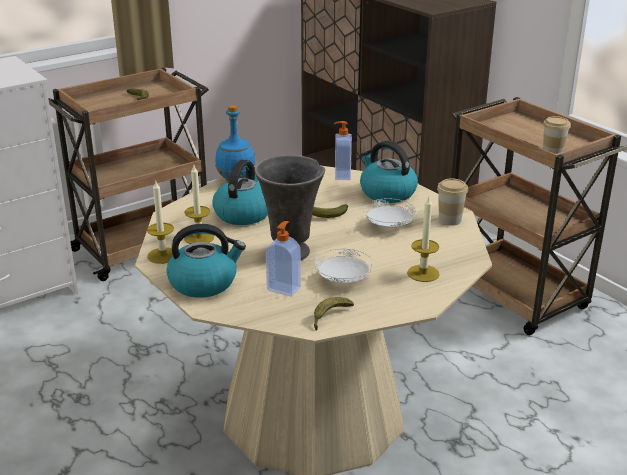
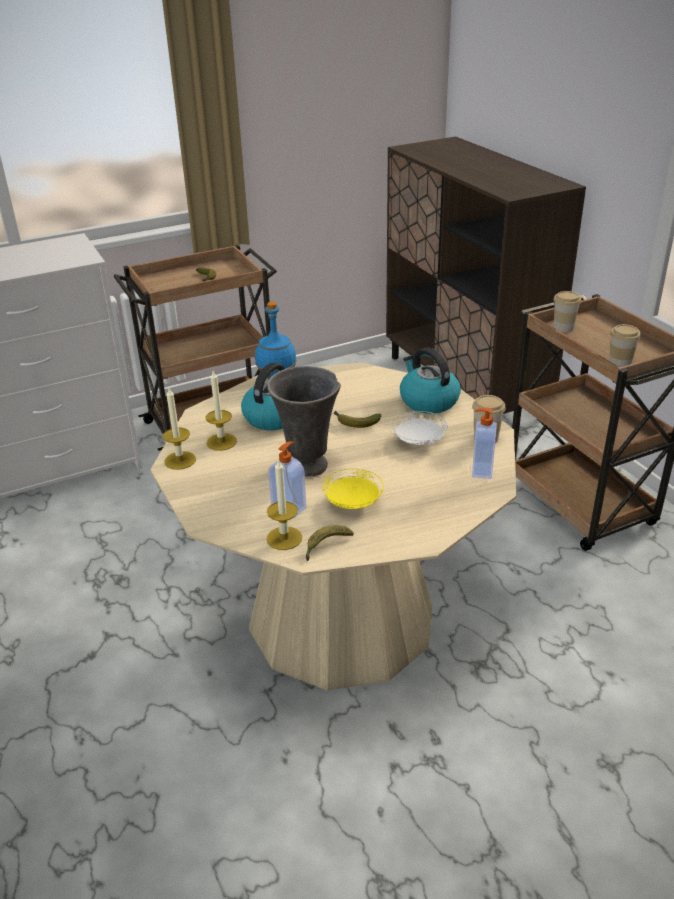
camera: 10 degrees right, 5 degrees up
kettle [167,224,246,298] -> none
white plate [314,248,374,283] -> yellow plate [322,468,384,509]
soap dispenser [334,121,352,180] -> soap dispenser moved to [472,408,497,479]
candle [407,197,440,282] -> candle moved to [267,459,302,550]
none -> cup [554,291,581,333]

